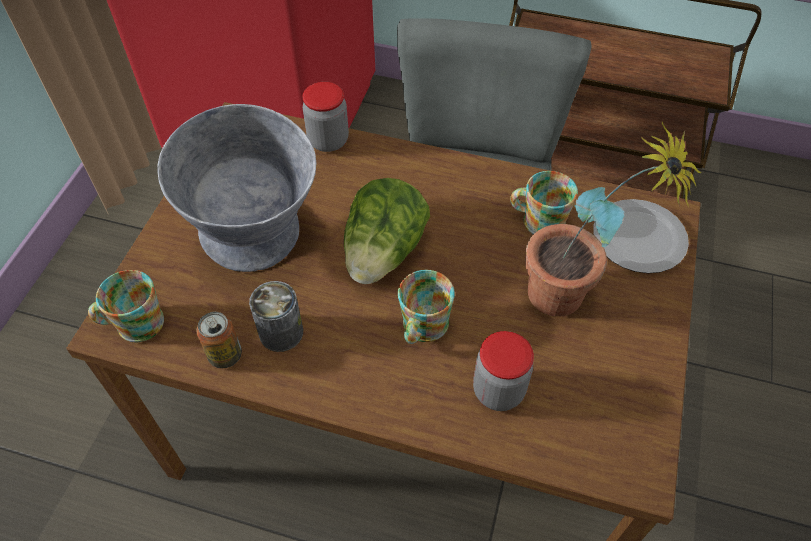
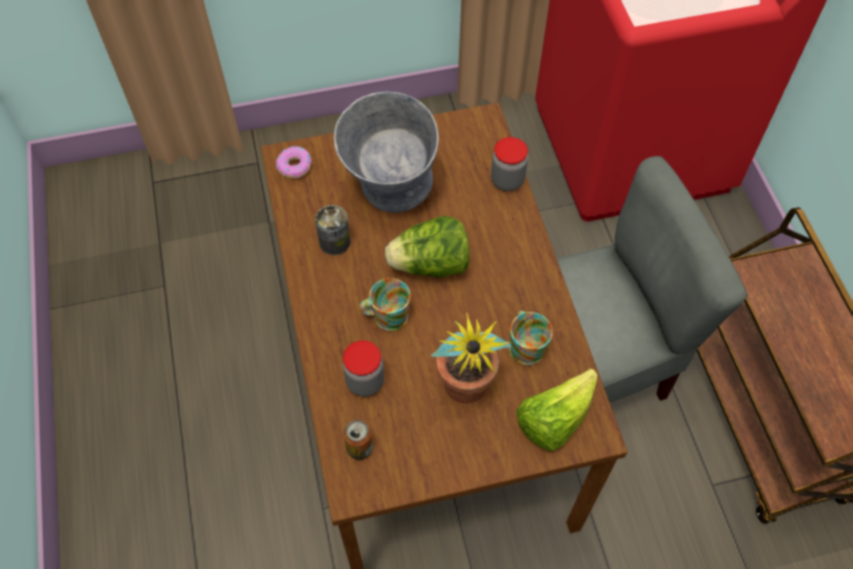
camera: 60 degrees right, 5 degrees up
mug [88,270,164,342] -> donut [276,146,312,178]
can [197,312,242,368] -> can moved to [343,420,373,460]
plate [593,199,689,273] -> lettuce [516,368,598,451]

